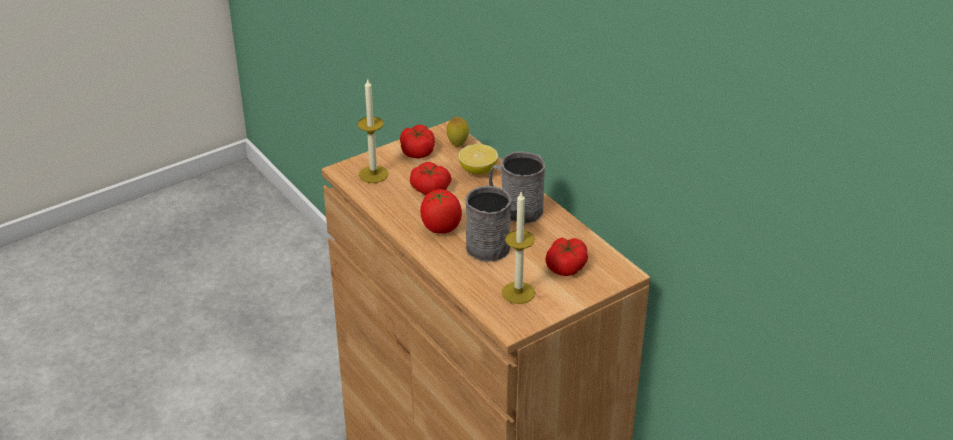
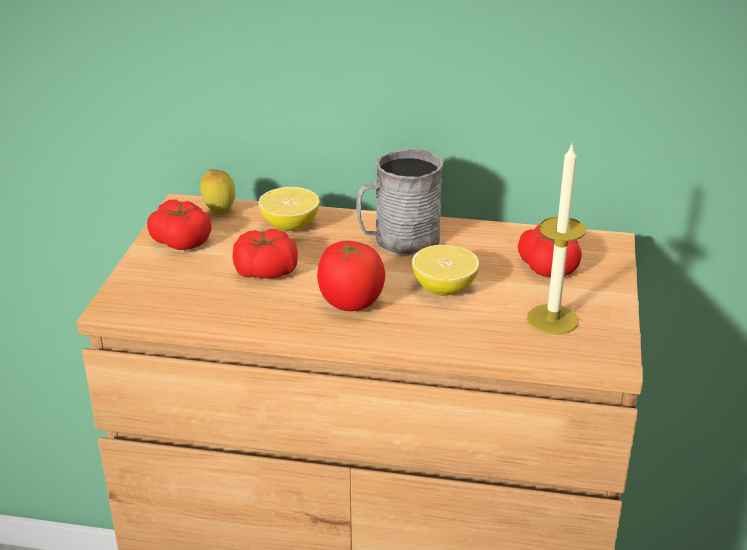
camera: 45 degrees left, 5 degrees down
candle [357,79,389,183] -> none
grey mug [465,186,525,262] -> lemon [412,245,479,296]

